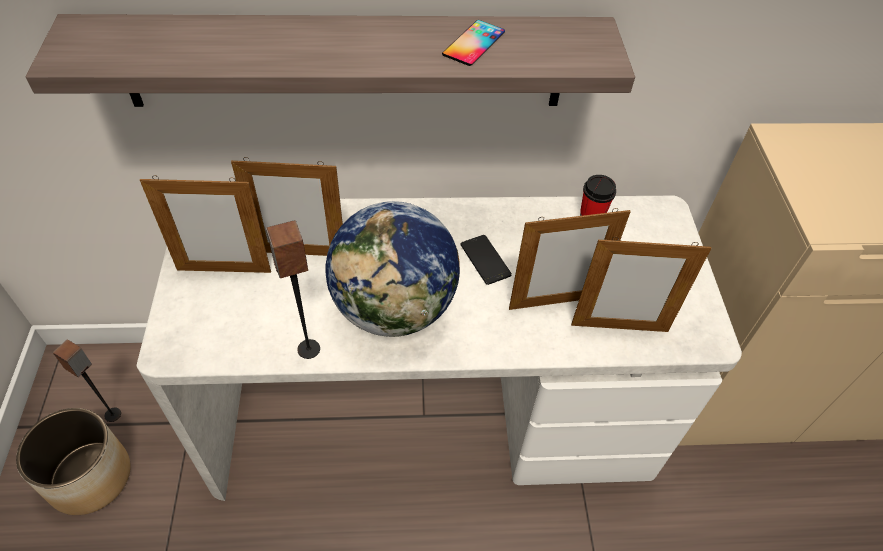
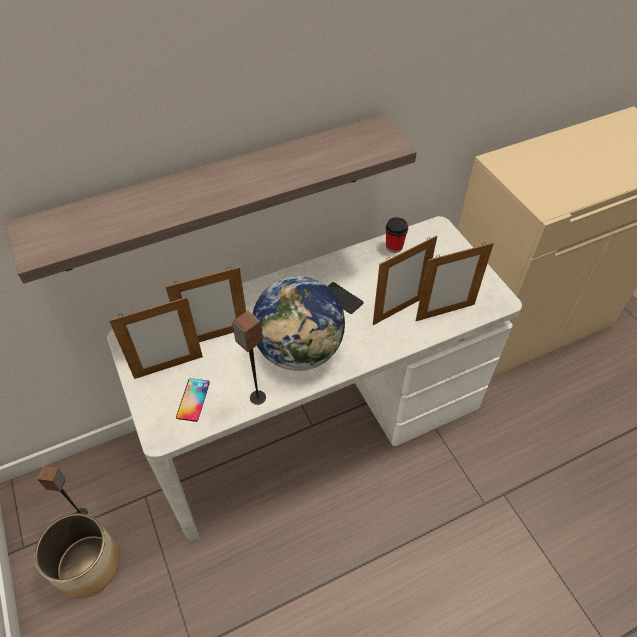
camera: 20 degrees left, 0 degrees up
phone [442,20,505,66] -> phone moved to [176,378,210,422]

